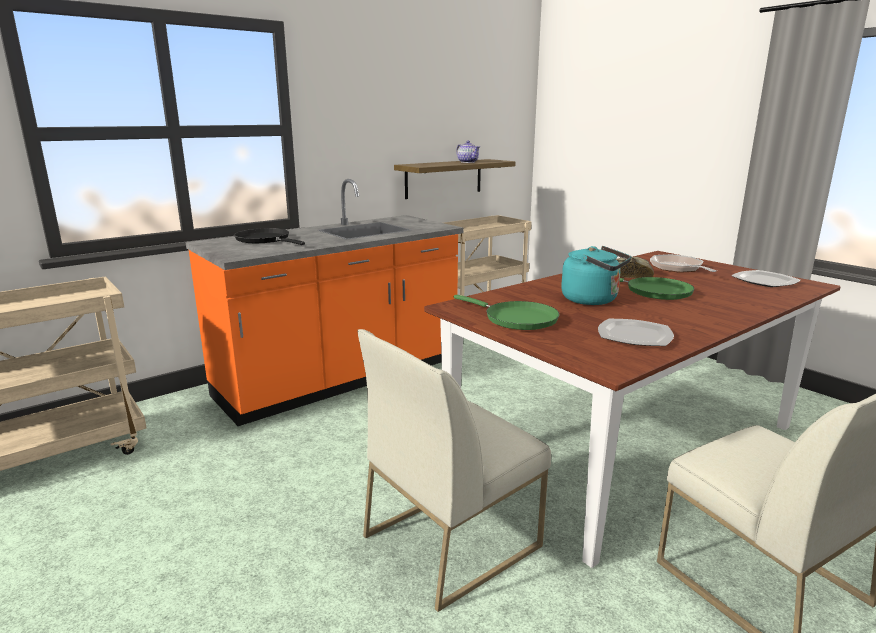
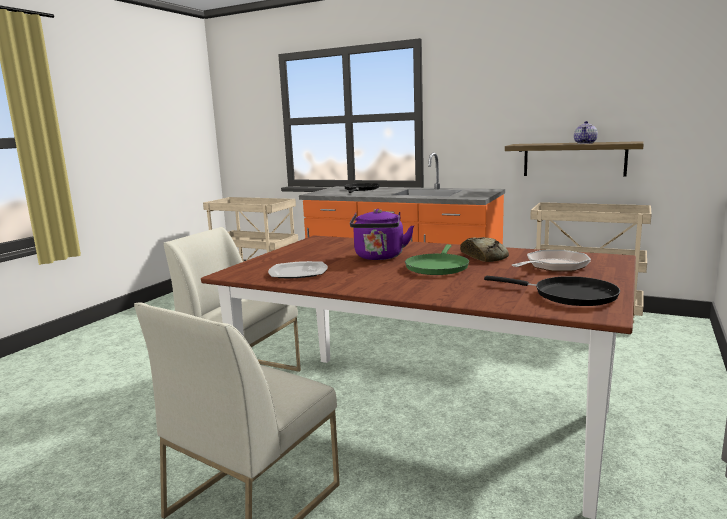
camera: 65 degrees right, 5 degrees down
green frying pan [454,295,560,330] -> none
turquoise kettle [561,246,631,305] -> purple kettle [350,209,414,260]
plate [732,270,800,287] -> black frying pan [484,276,620,306]

